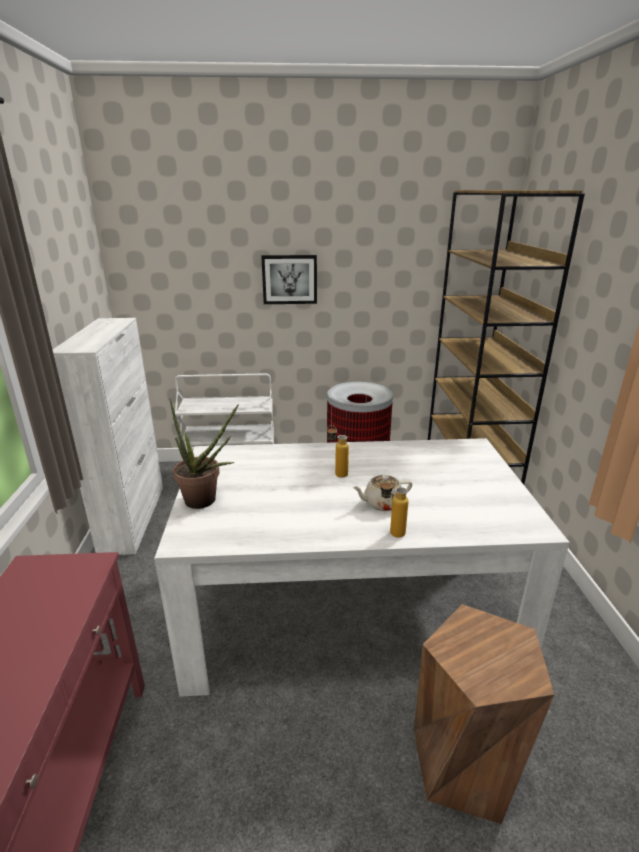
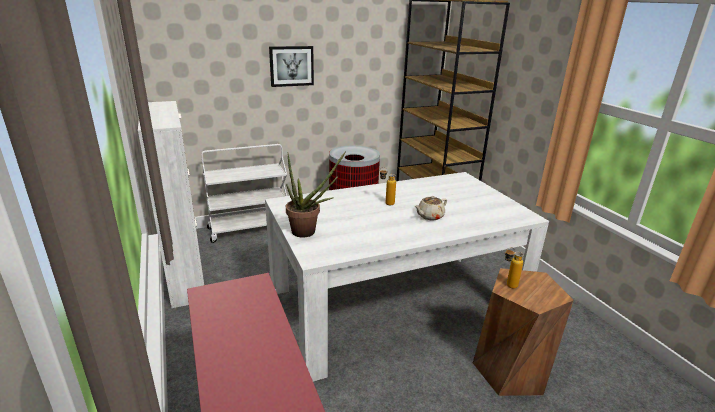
camera: 20 degrees left, 0 degrees up
bottle [380,479,409,538] -> bottle moved to [505,247,524,289]

